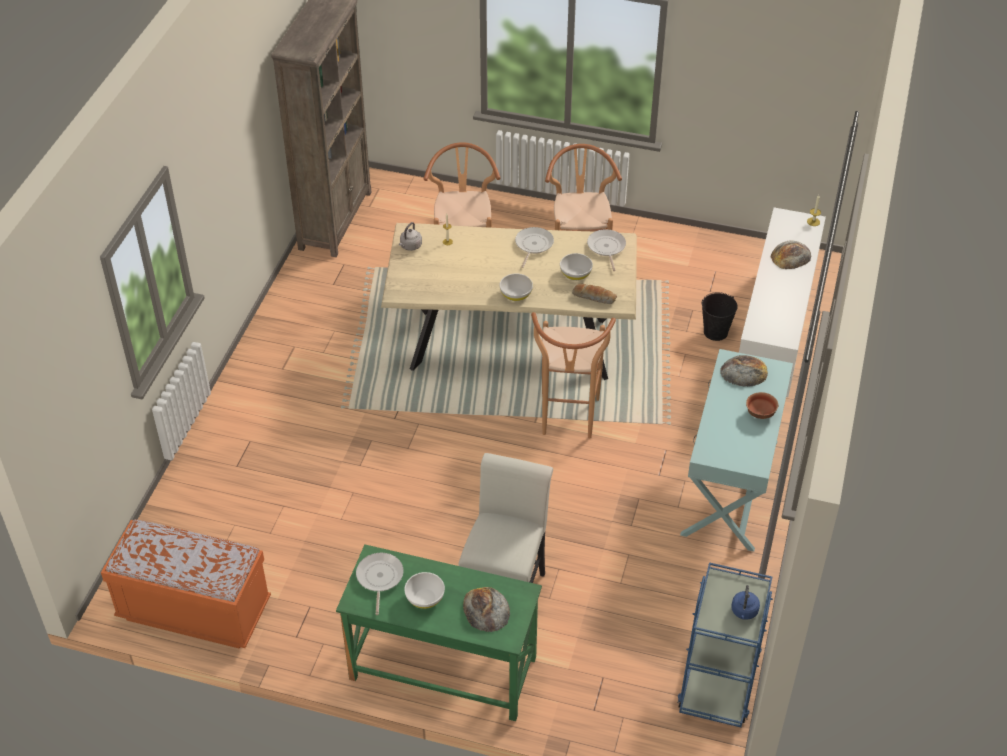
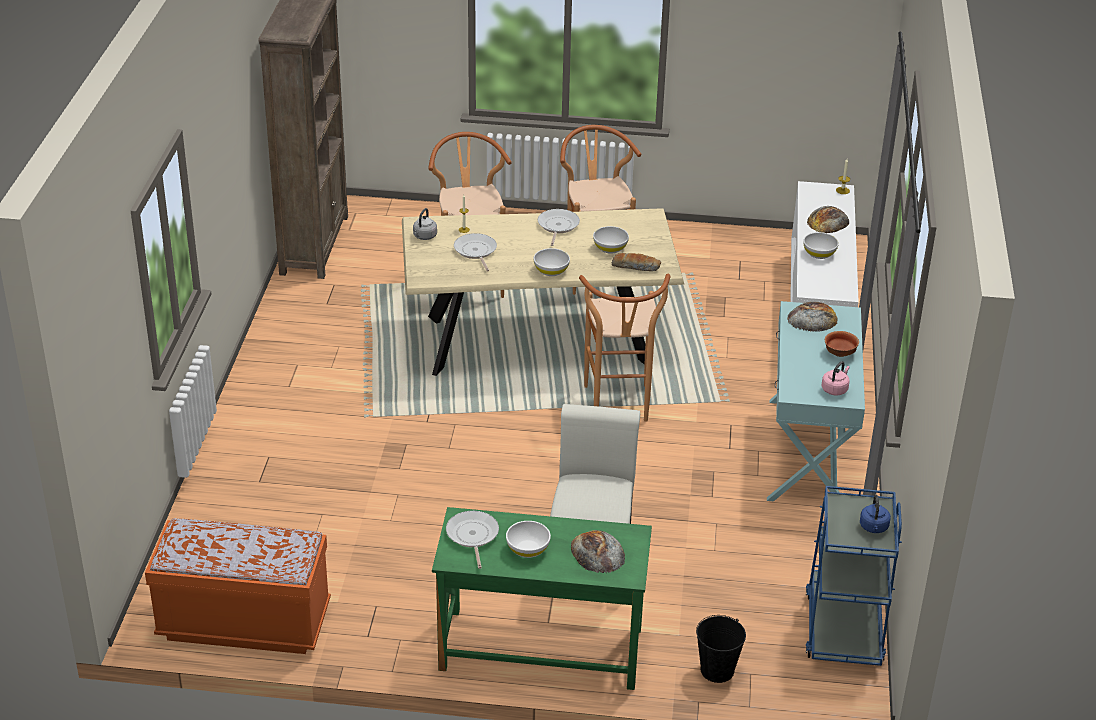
camera: 10 degrees left, 10 degrees down
frying pan [587,229,626,271] -> frying pan moved to [454,233,497,272]
black bucket [702,292,738,341] -> black bucket moved to [696,615,746,683]
none -> white bowl [803,232,839,259]
none -> pink kettle [822,361,850,396]

